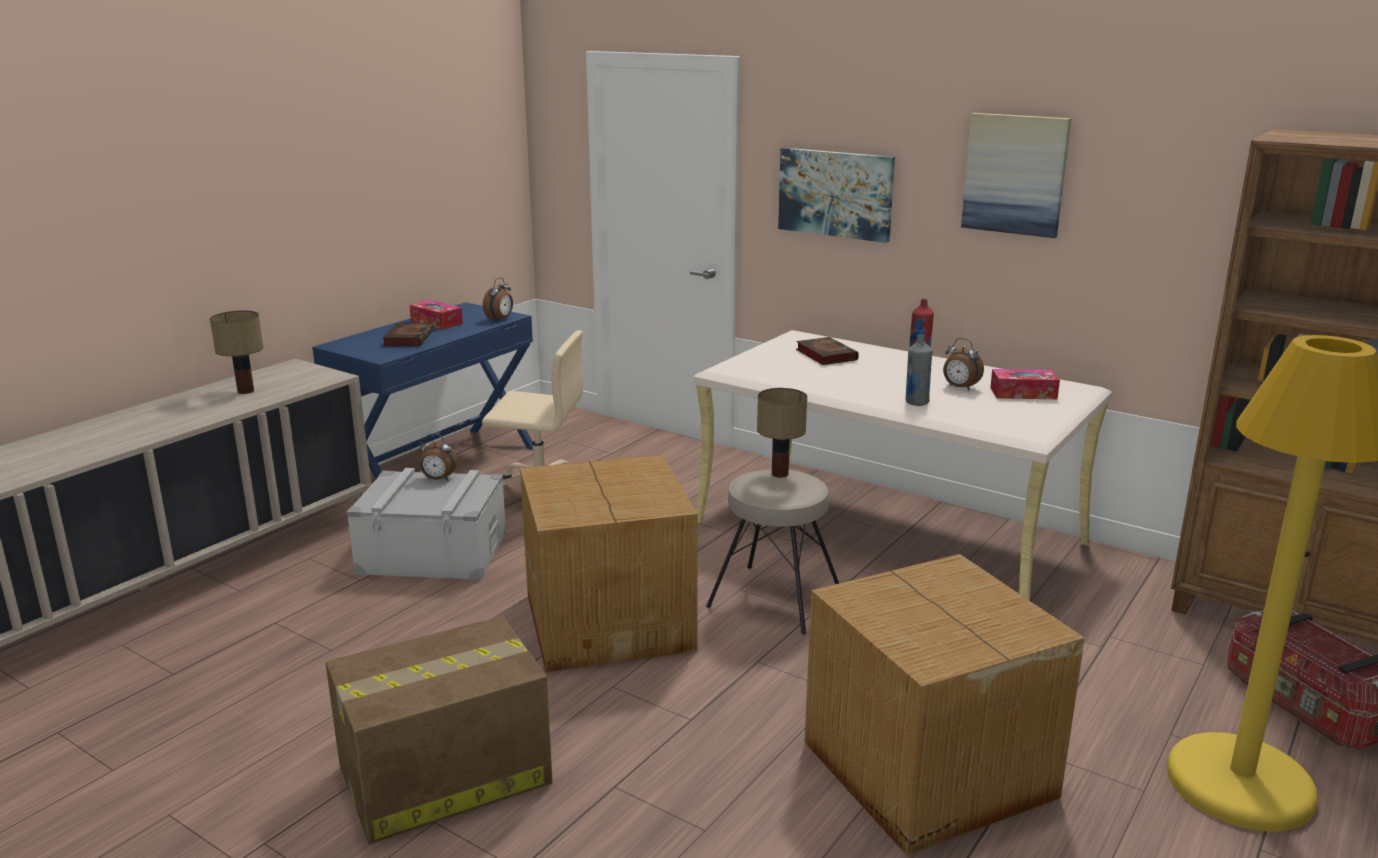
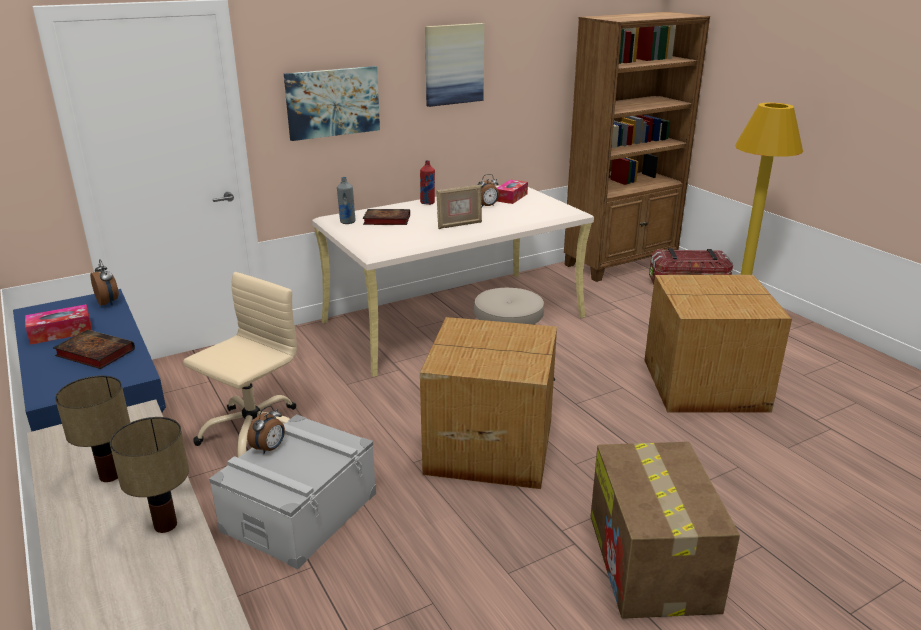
camera: 65 degrees left, 5 degrees up
table lamp [757,388,807,478] -> table lamp moved to [110,417,189,533]
grey bottle [905,335,933,406] -> grey bottle moved to [337,177,355,224]
none -> picture frame [436,184,482,229]

